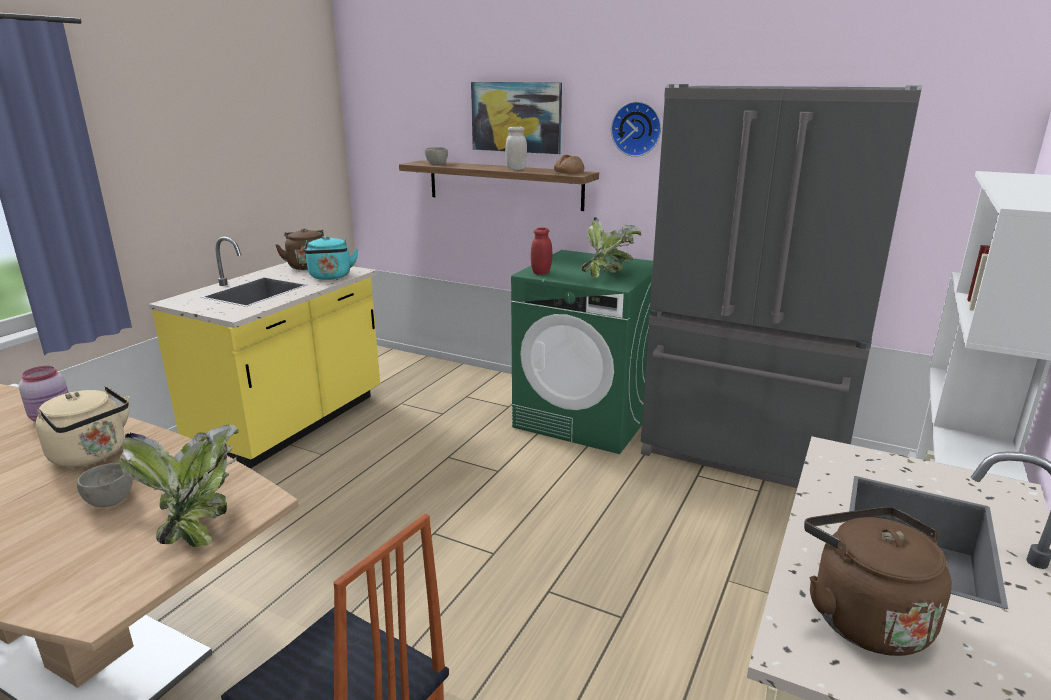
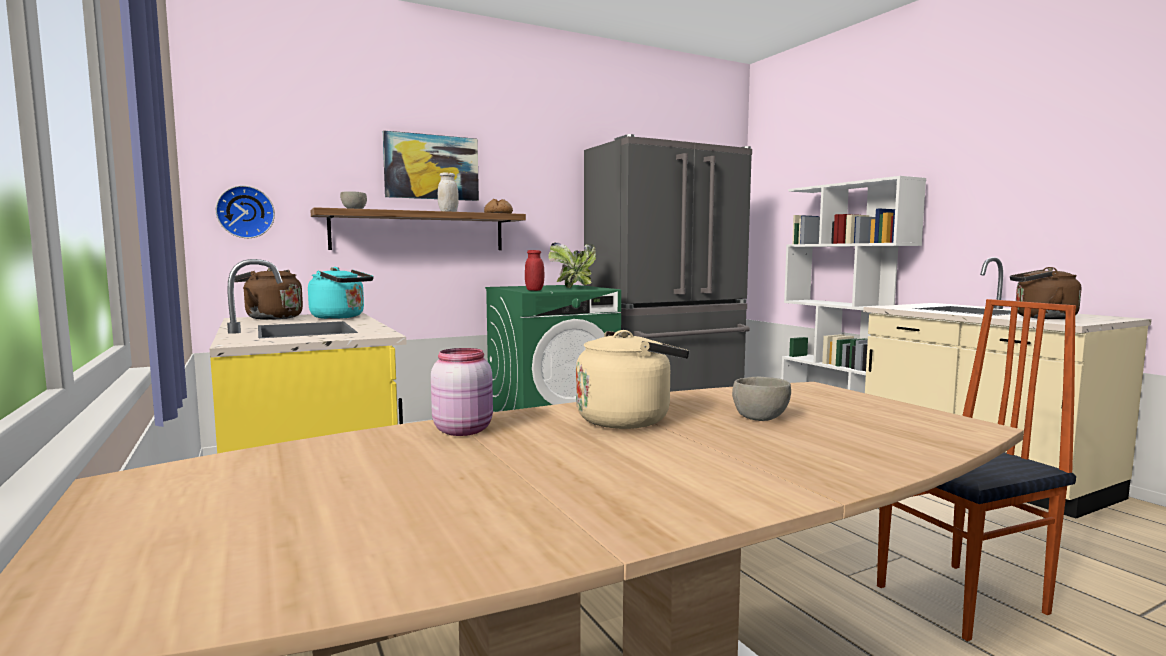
camera: 55 degrees left, 15 degrees down
potted plant [119,424,238,547] -> none
wall clock [611,101,661,157] -> wall clock moved to [216,186,275,238]

